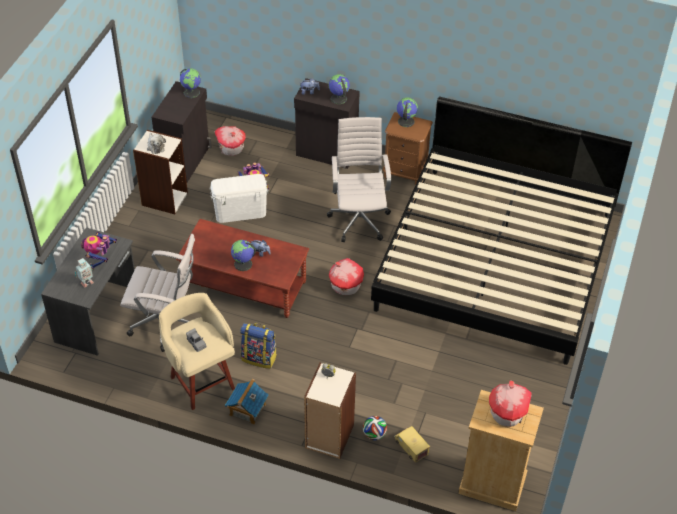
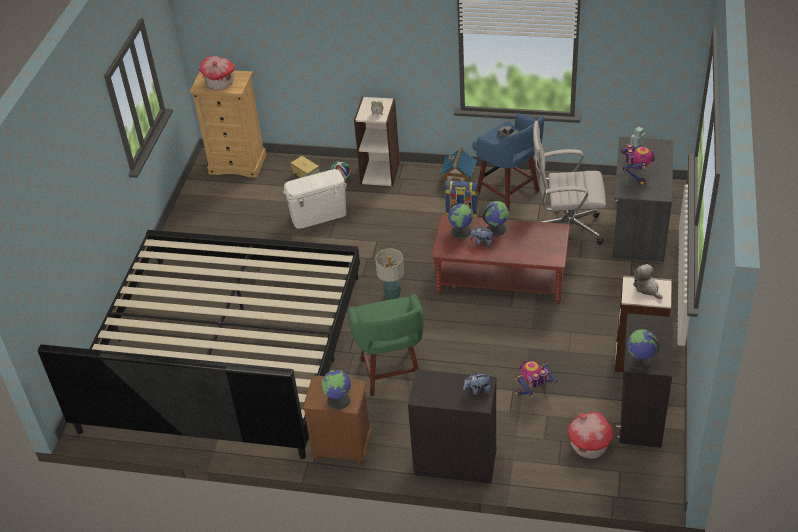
camera: 175 degrees right, 5 degrees down
beige stool [159,293,235,410] -> blue stool [472,113,544,211]
white storage box [210,174,269,223] -> white storage box moved to [283,169,347,229]
white office chair [327,117,391,242] -> green stool [348,294,424,396]
globe [329,74,350,104] -> globe moved to [448,203,473,238]
toy house [329,258,364,295] -> table lamp [375,248,404,300]

